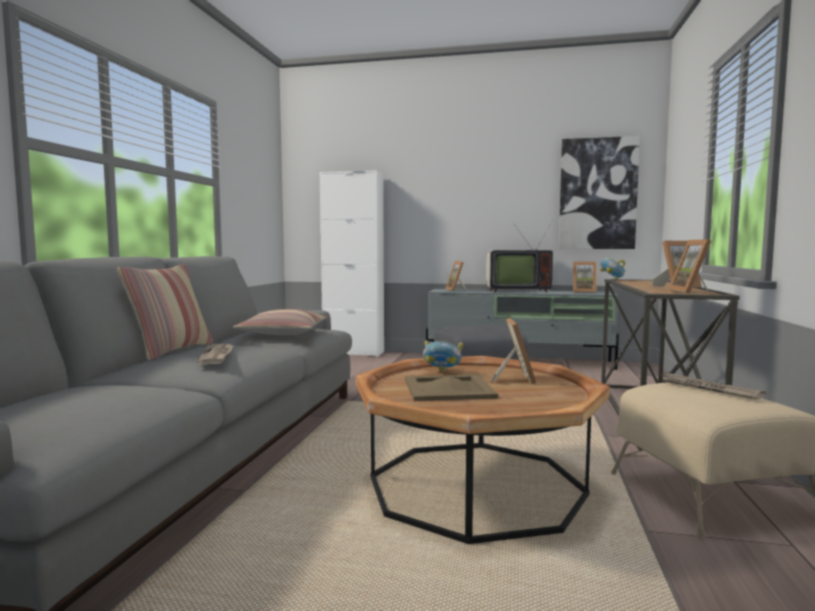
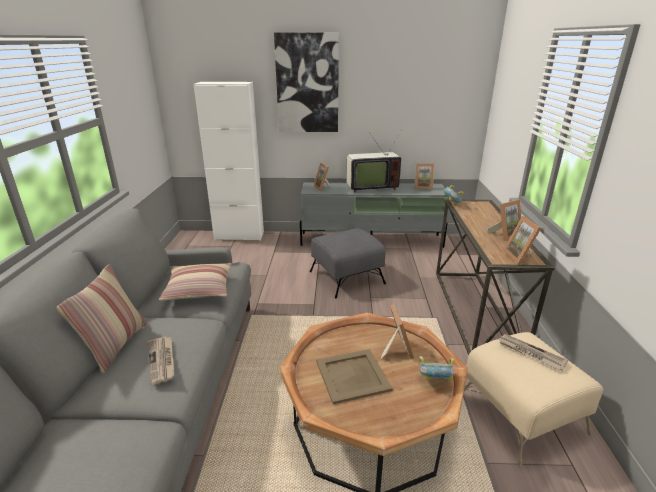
camera: 10 degrees left, 20 degrees up
bowl [423,340,463,372] -> bowl moved to [419,356,454,382]
picture [559,136,640,249] -> picture moved to [274,32,339,132]

